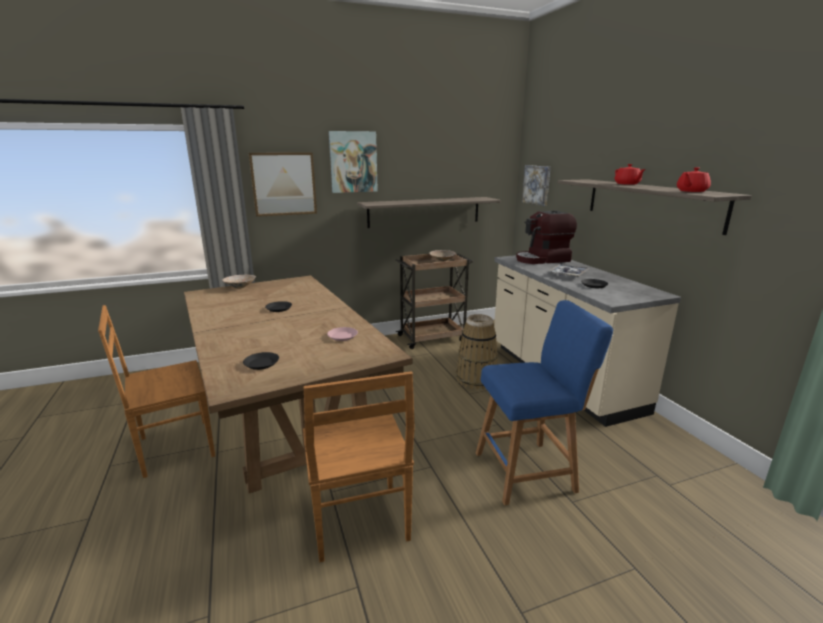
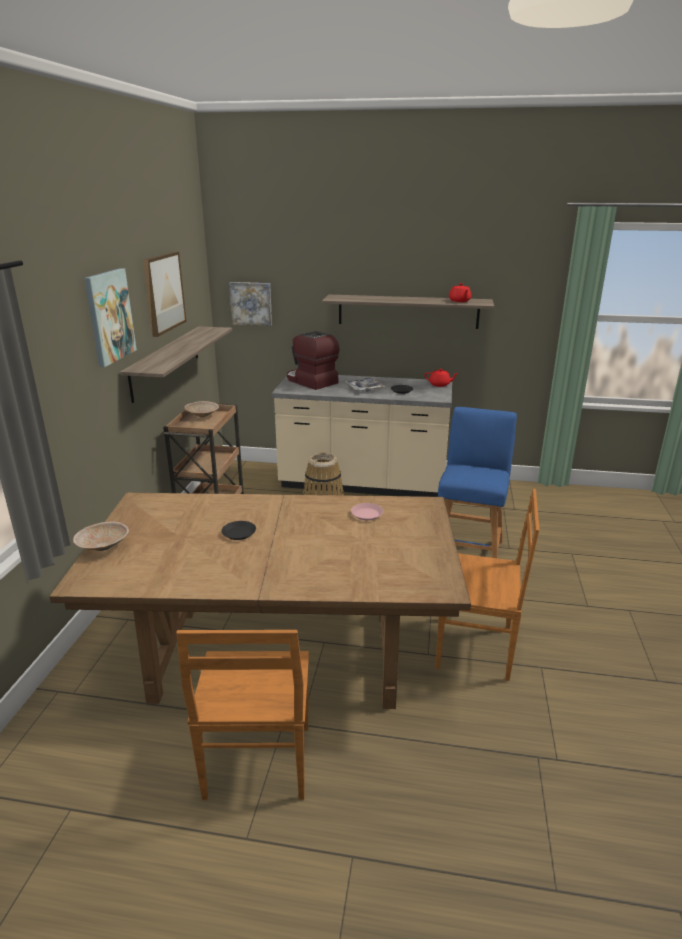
camera: 60 degrees left, 5 degrees up
black plate [243,352,279,370] -> none
picture [249,152,317,217] -> picture moved to [143,252,186,337]
coffee machine [516,211,577,264] -> coffee machine turned 120 degrees clockwise [287,331,340,390]
red teapot [615,164,646,185] -> red teapot moved to [424,368,459,387]

